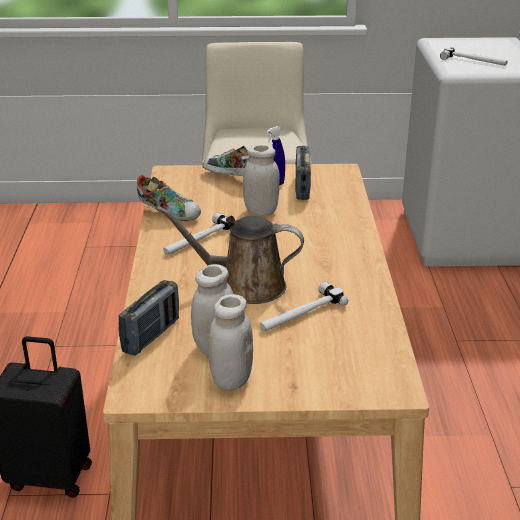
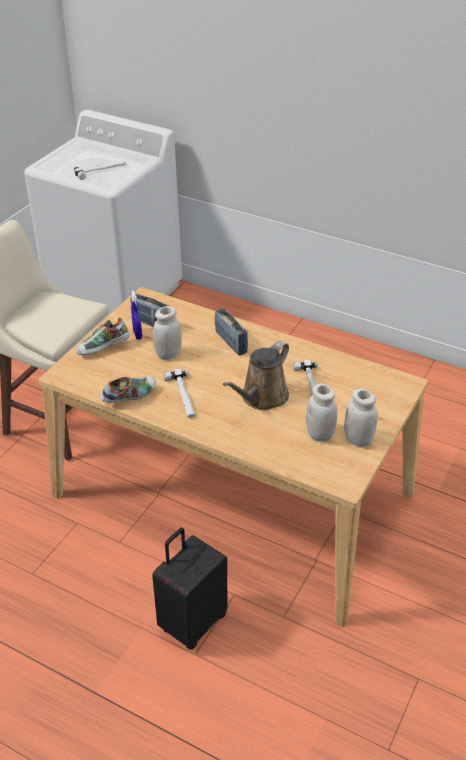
camera: 60 degrees left, 10 degrees up
radio [119,280,179,356] -> radio moved to [215,308,248,356]

